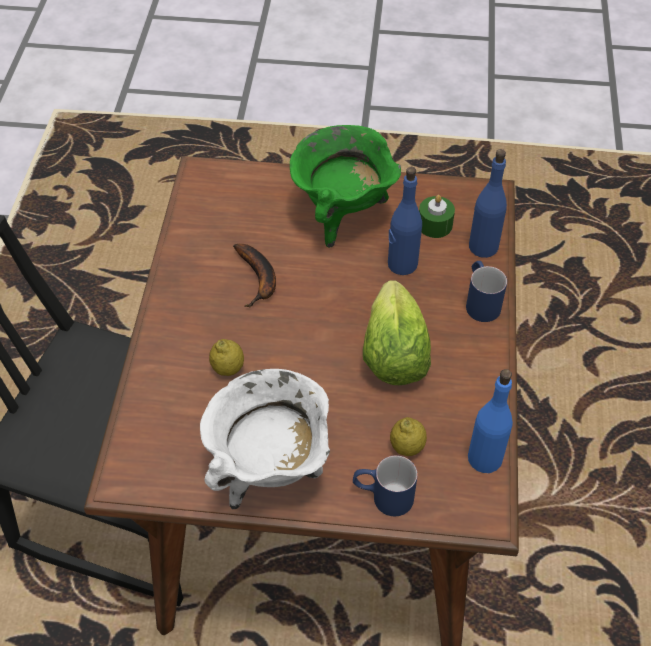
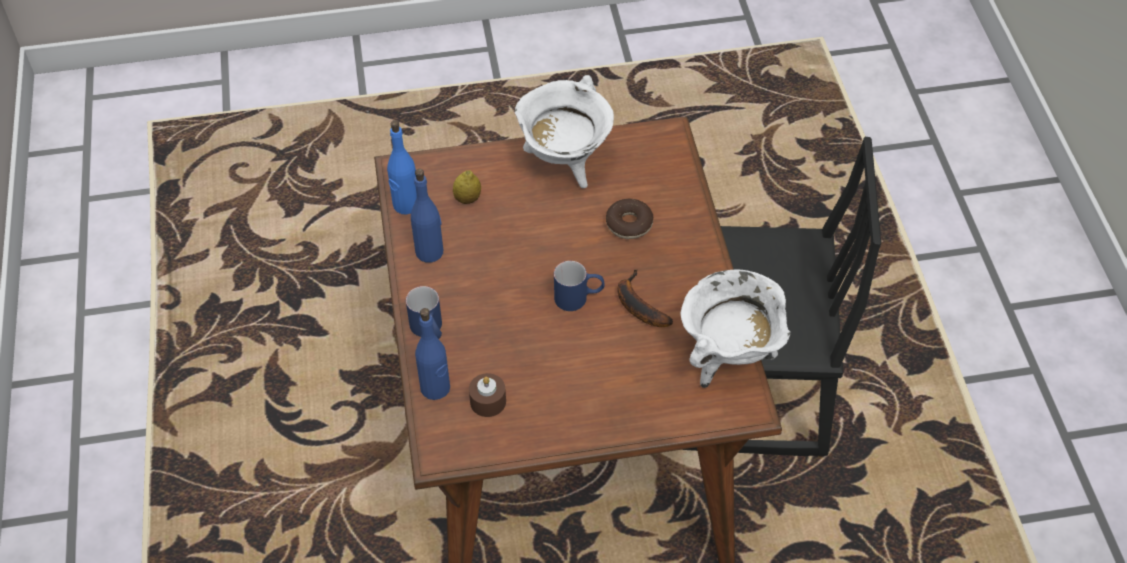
camera: 165 degrees right, 0 degrees up
lemon [209,339,244,376] -> donut [606,199,653,239]
green cooking pot [290,125,401,248] -> none
blue mug [353,455,418,516] -> blue mug moved to [554,261,605,311]
lettuce [363,280,431,385] -> none
blue bottle [388,167,422,275] -> blue bottle moved to [411,169,443,263]
green candle [419,195,455,238] -> brown candle [469,373,506,417]
none -> white cooking pot [680,270,791,388]

